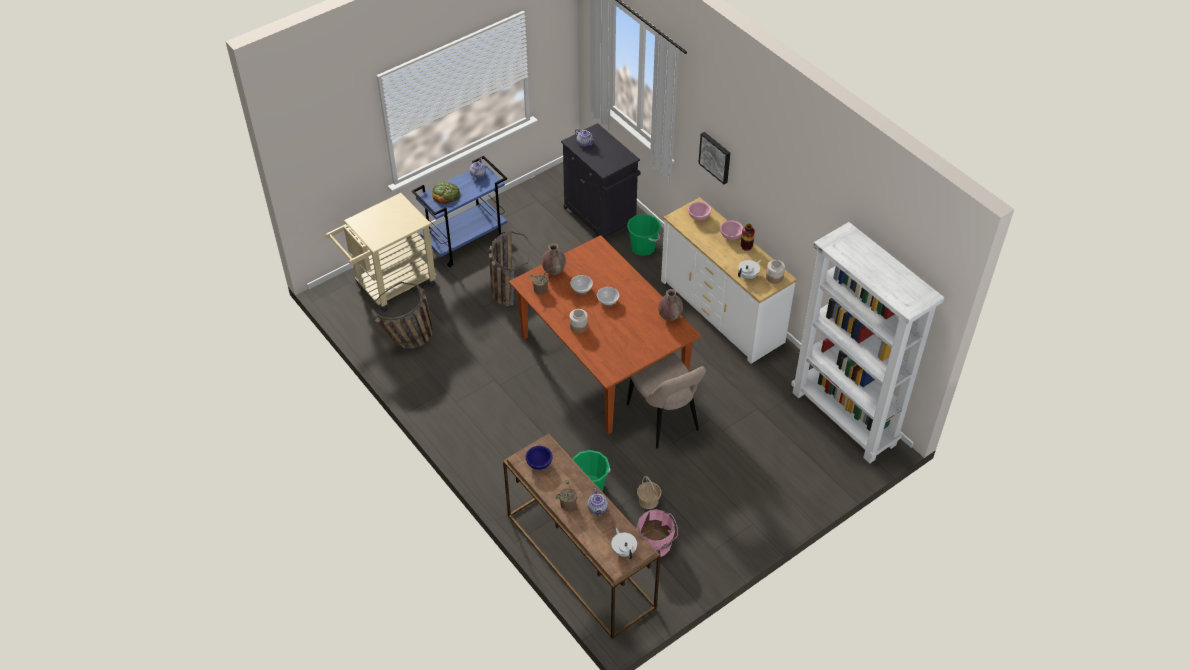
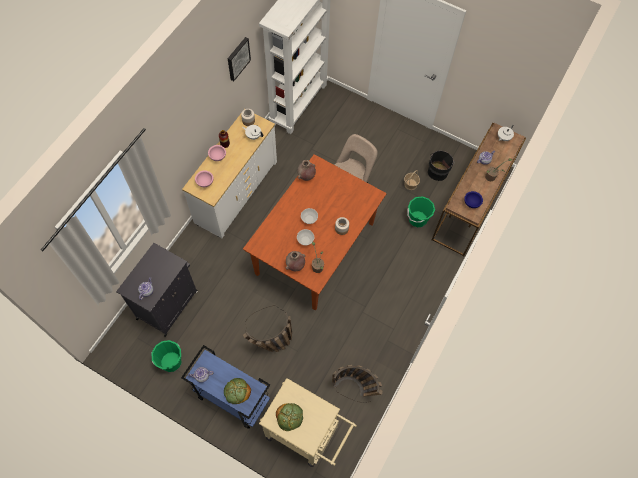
camera: 115 degrees left, 15 degrees up
green bucket [627,214,661,256] -> green bucket moved to [152,340,181,372]
pink bucket [636,509,678,557] -> black bucket [428,151,455,181]
picture [698,132,730,184] -> picture moved to [228,37,251,81]
none -> bread [276,403,303,431]

